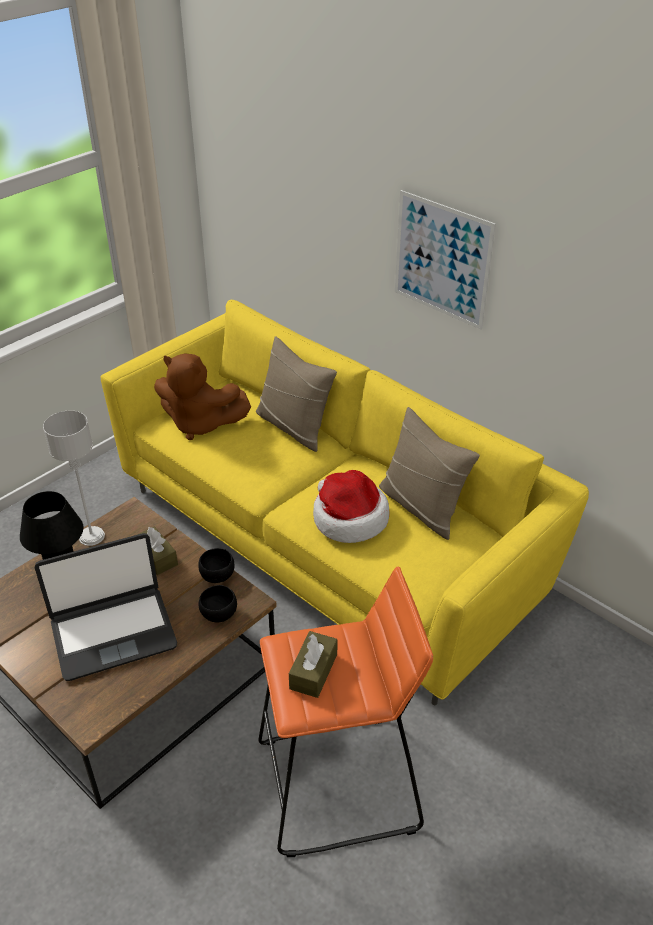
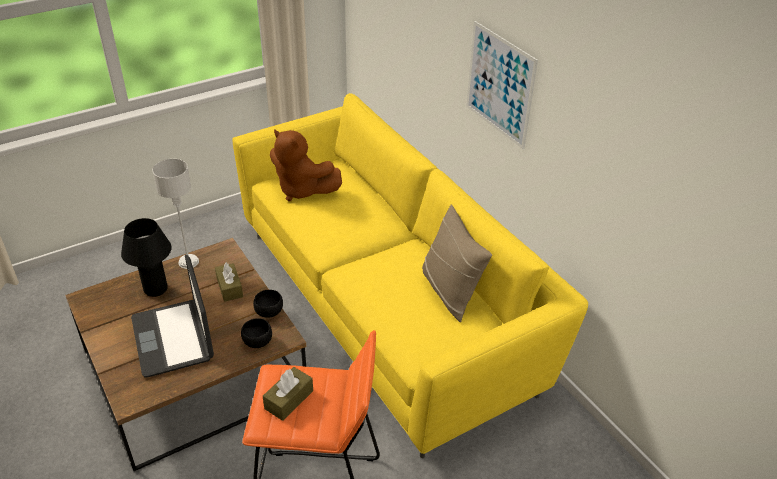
camera: 15 degrees right, 0 degrees up
laptop [35,533,177,681] -> laptop turned 75 degrees clockwise [131,255,214,378]
beige pillow [256,336,337,452] -> none
hat [313,470,389,543] -> none

